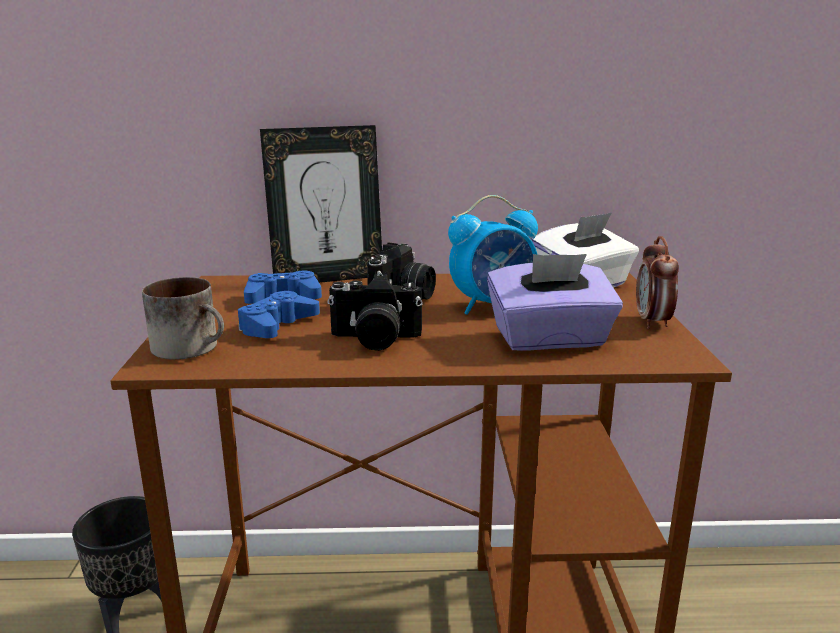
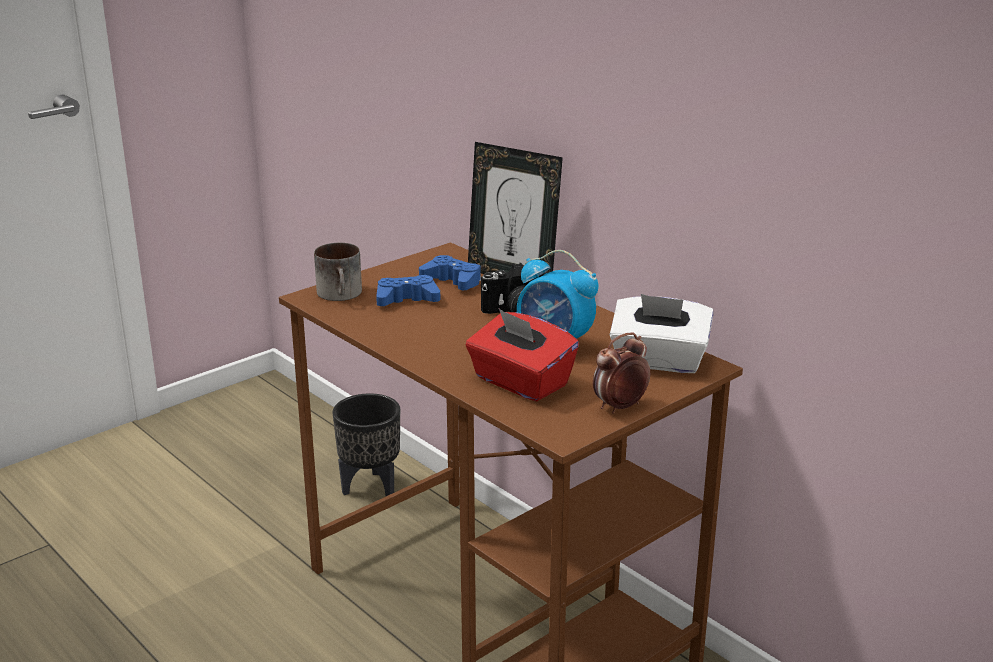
camera: 50 degrees right, 5 degrees up
camera [327,274,423,351] -> none
purple tissue box [487,254,623,351] -> red tissue box [466,309,579,402]

